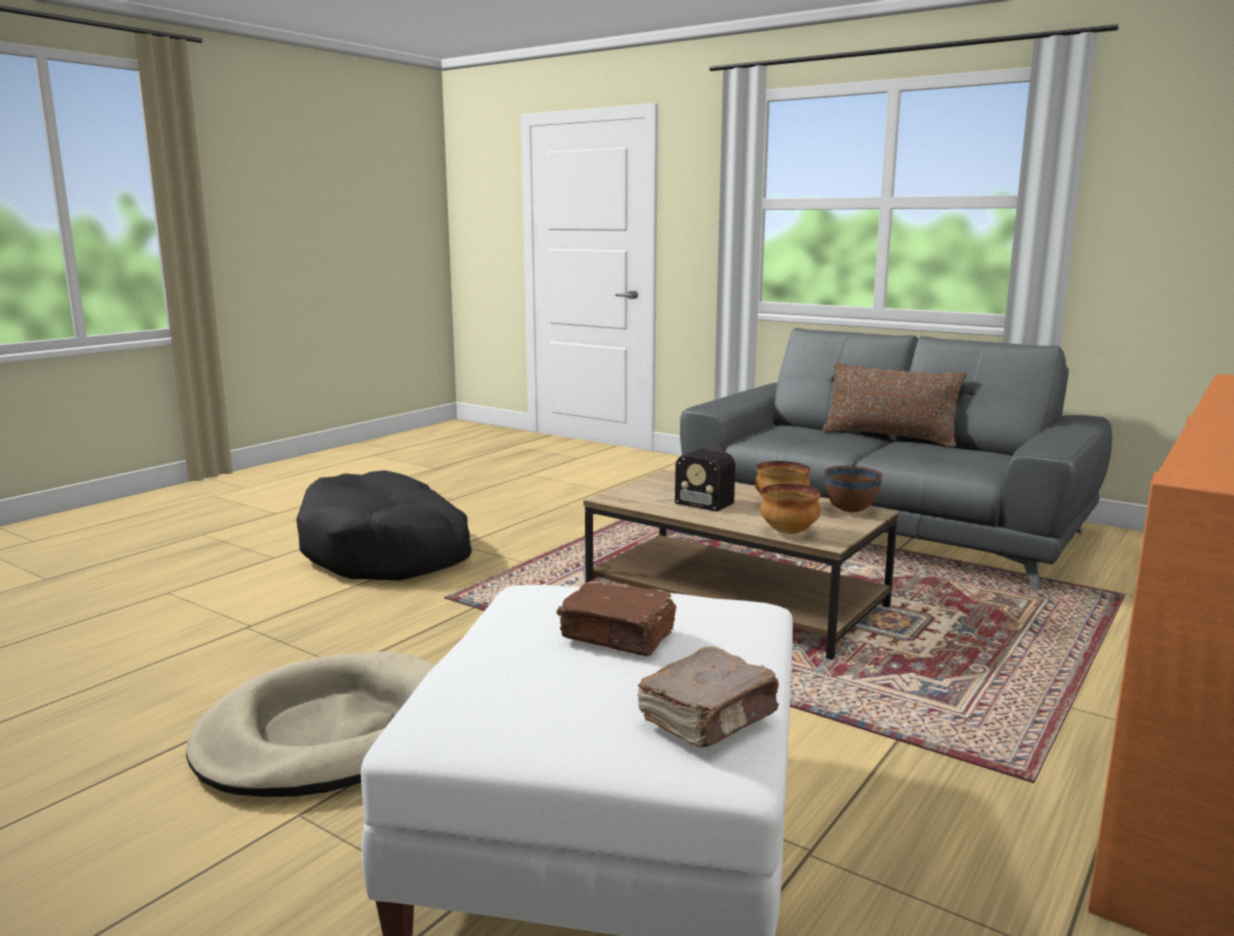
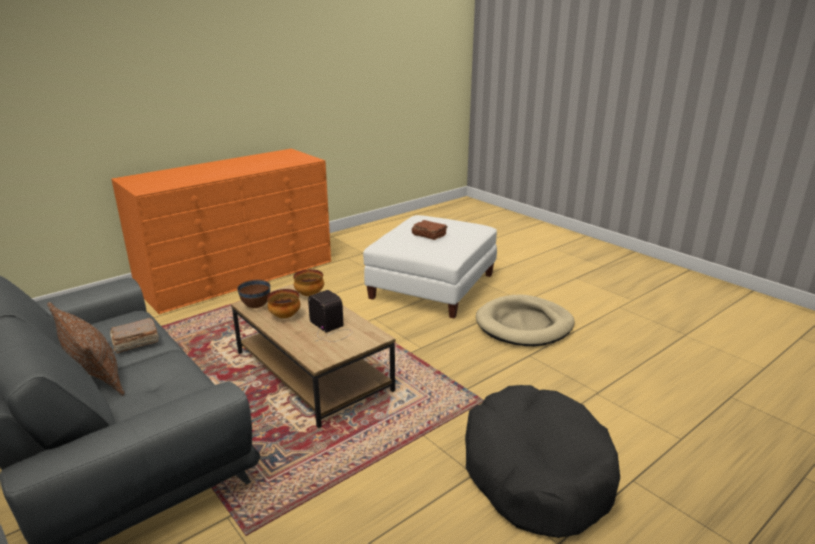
camera: 165 degrees left, 10 degrees up
brown book [637,646,779,747] -> brown book moved to [110,318,159,353]

